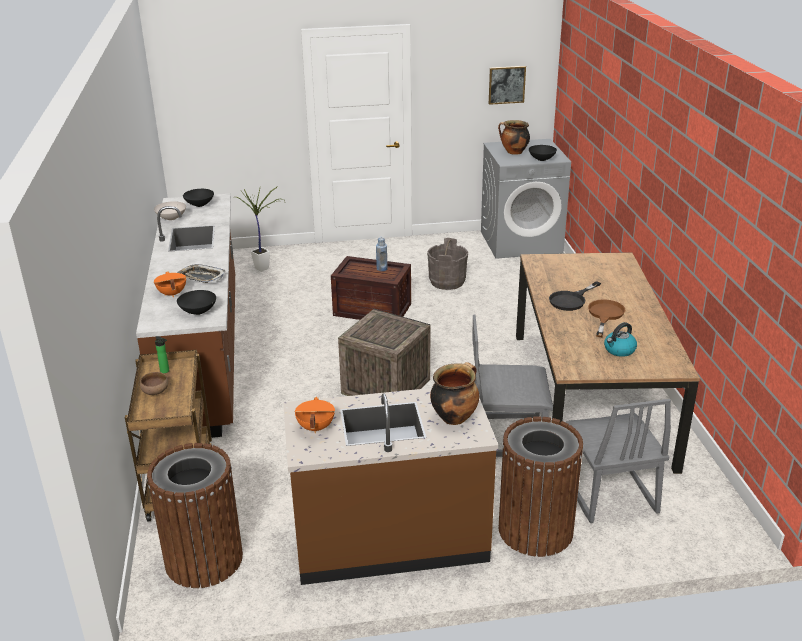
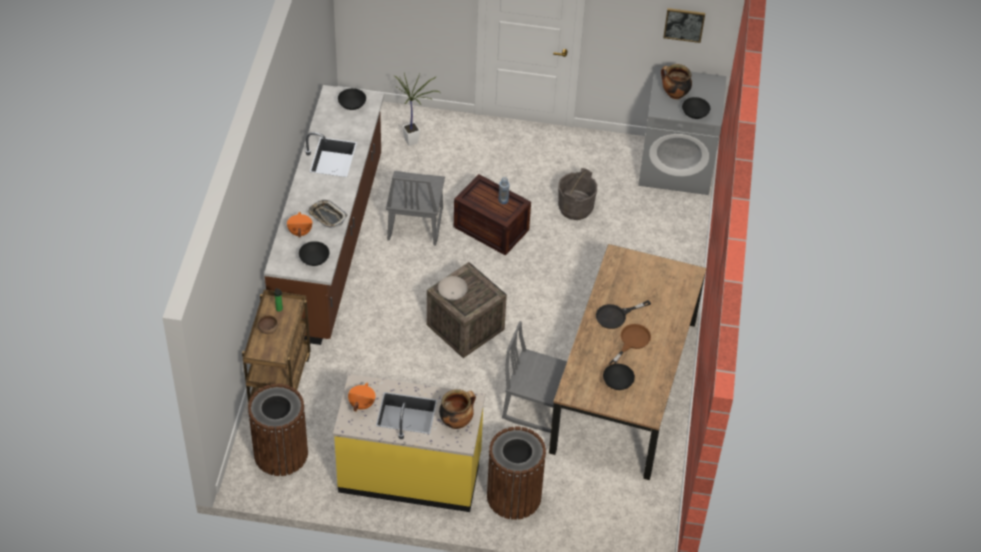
camera: 15 degrees right, 20 degrees up
white bowl [154,201,186,221] -> white bowl moved to [438,276,468,300]
brown counter [283,388,498,585] -> yellow counter [333,374,485,512]
grey chair [566,399,671,523] -> grey chair moved to [386,171,445,246]
kettle [604,322,637,357] -> black bowl [603,364,635,390]

